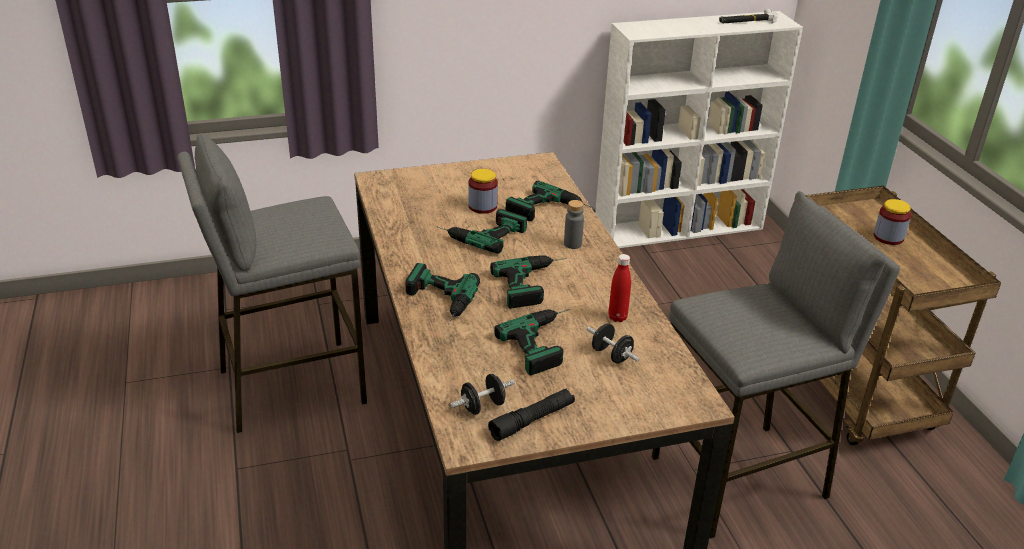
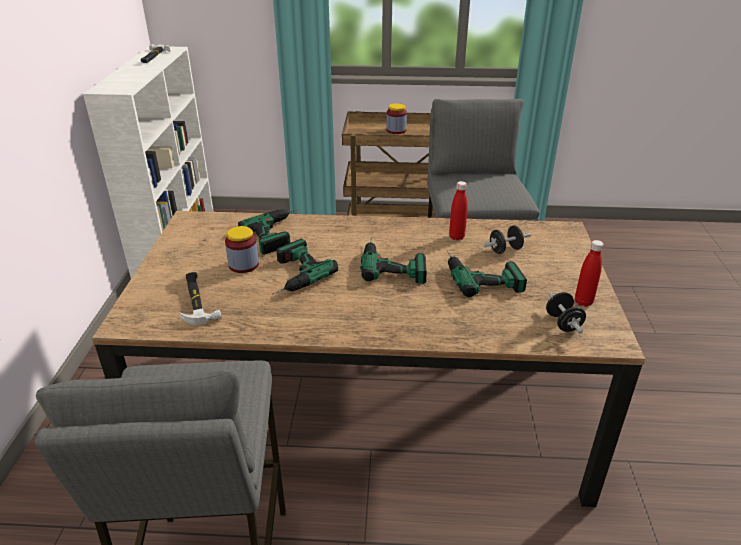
camera: 70 degrees left, 0 degrees up
power drill [405,263,480,325] -> none
black flashlight [488,388,575,441] -> red bottle [575,240,604,307]
grey bottle [564,200,584,249] -> none
none -> hammer [180,272,222,325]

